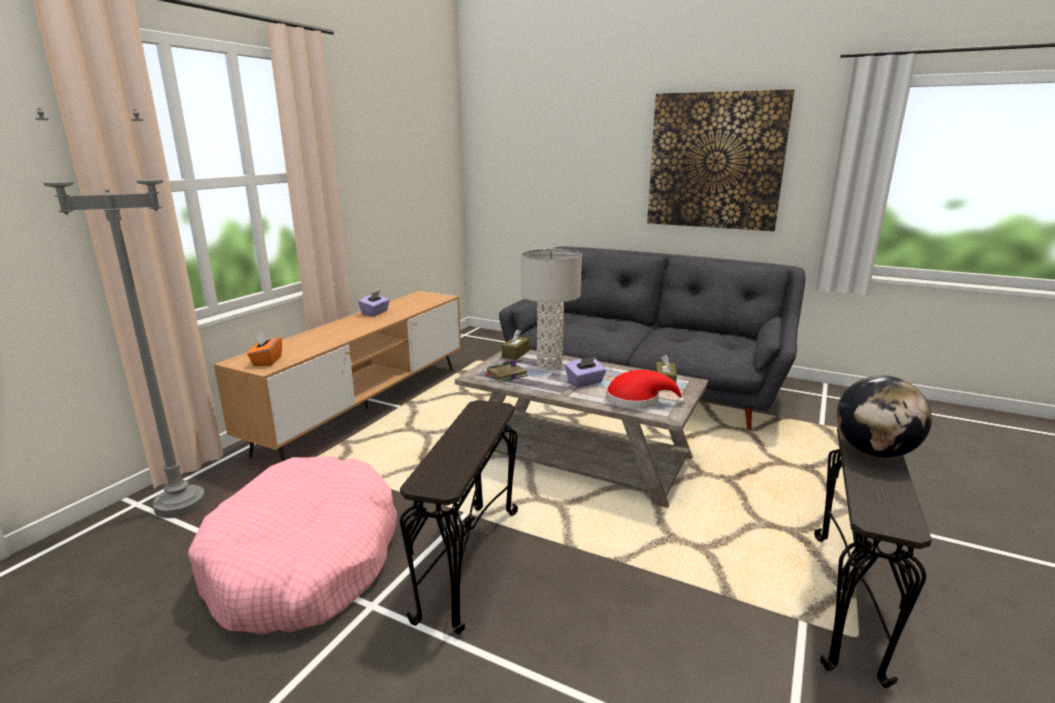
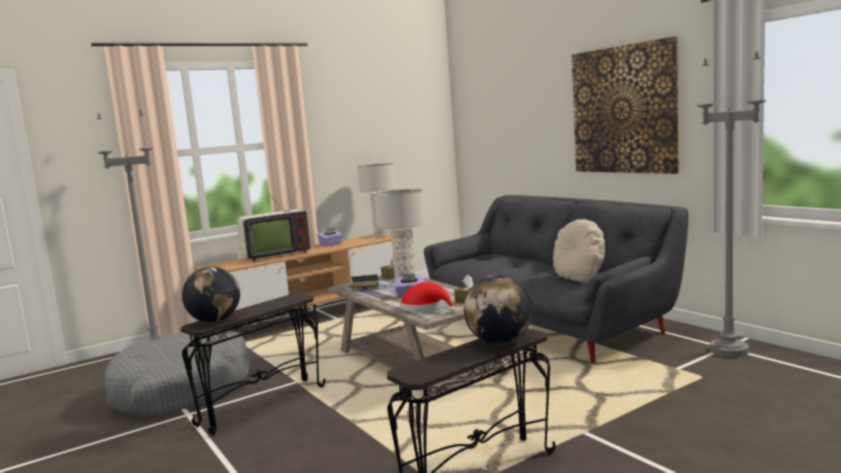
camera: 30 degrees right, 10 degrees down
pink dog bed [188,456,397,635] -> grey dog bed [105,330,250,416]
orange tissue box [247,332,282,366] -> none
none -> globe [182,267,240,322]
none -> television [237,180,310,262]
none -> white table lamp [357,163,396,237]
none -> beige pillow [553,219,605,282]
none -> grey floor lamp [697,51,766,357]

